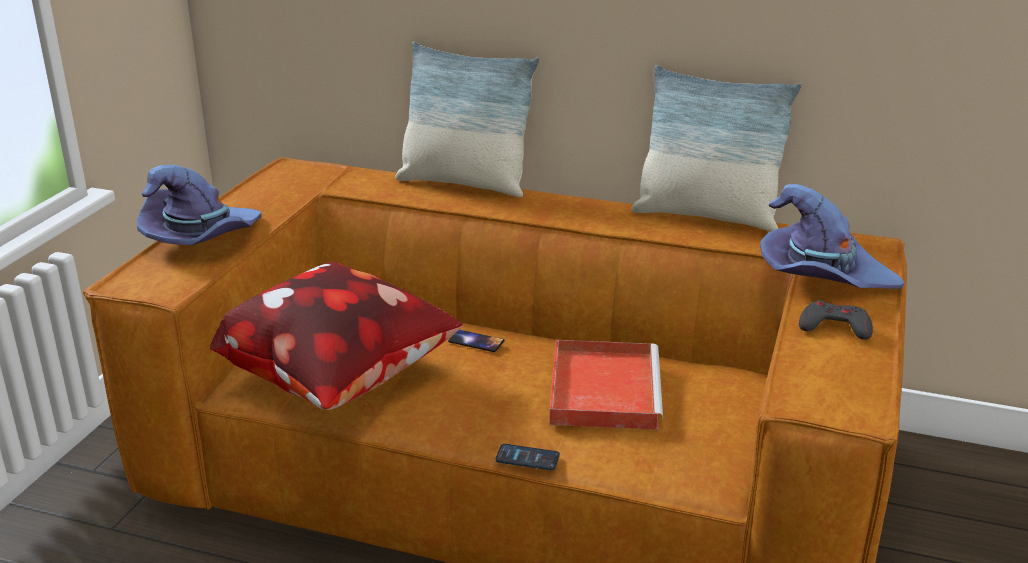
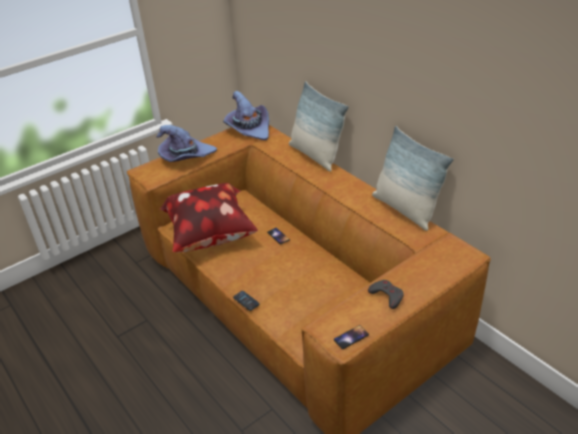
camera: 35 degrees right, 10 degrees up
red tray [549,340,663,430] -> none
purple hat [760,184,905,289] -> purple hat moved to [223,91,269,140]
none -> phone [334,325,369,349]

